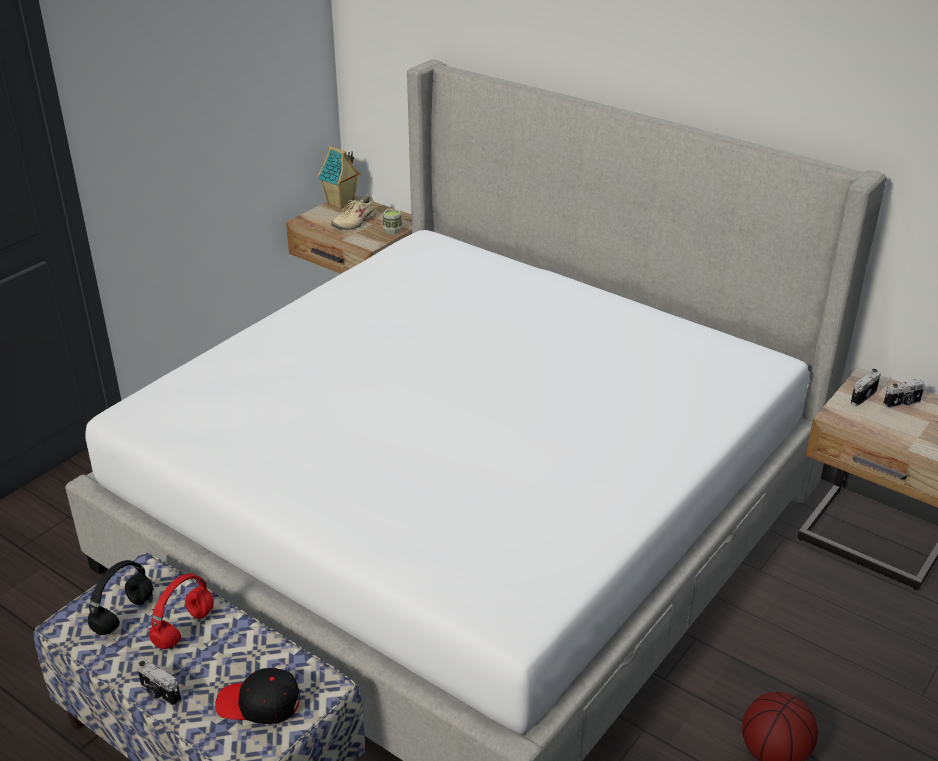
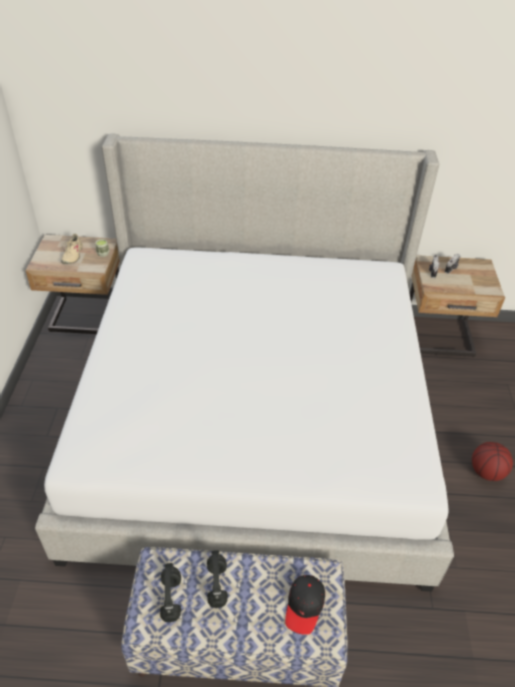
camera: 35 degrees left, 10 degrees up
camera [136,660,181,706] -> none
red headphones [149,573,214,649] -> black headphones [207,550,228,608]
black cap [215,668,300,724] -> black cap turned 45 degrees counterclockwise [285,575,325,635]
toy house [318,146,361,209] -> none

